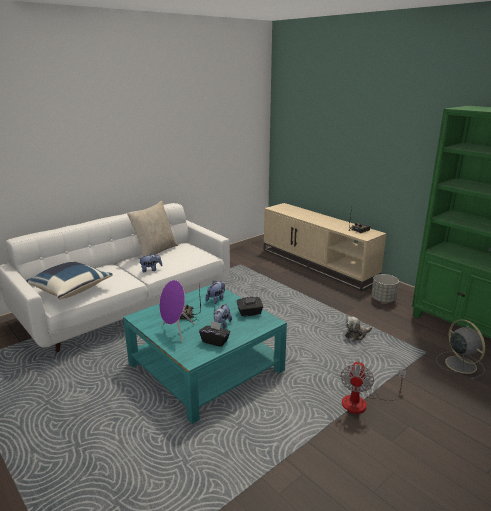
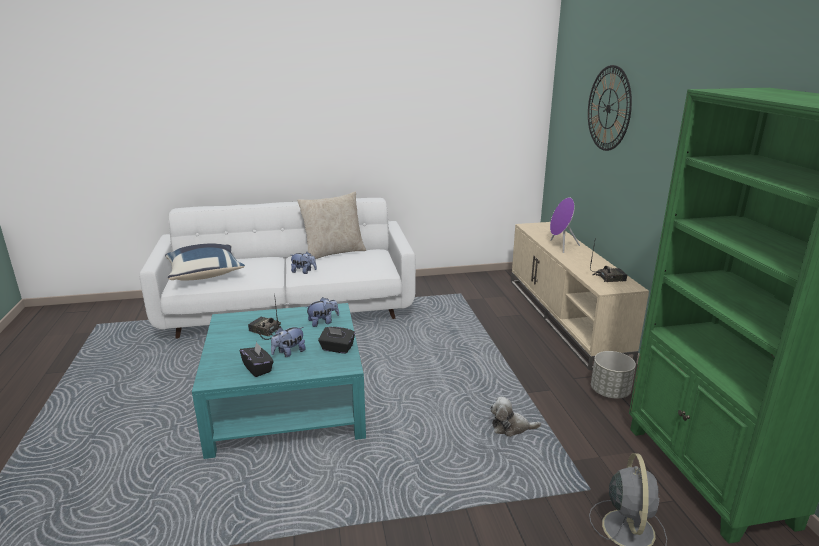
camera: 30 degrees right, 0 degrees up
purple speaker [159,280,195,342] -> purple speaker moved to [550,198,580,253]
fan [340,361,406,414] -> none
none -> wall clock [588,65,632,151]

